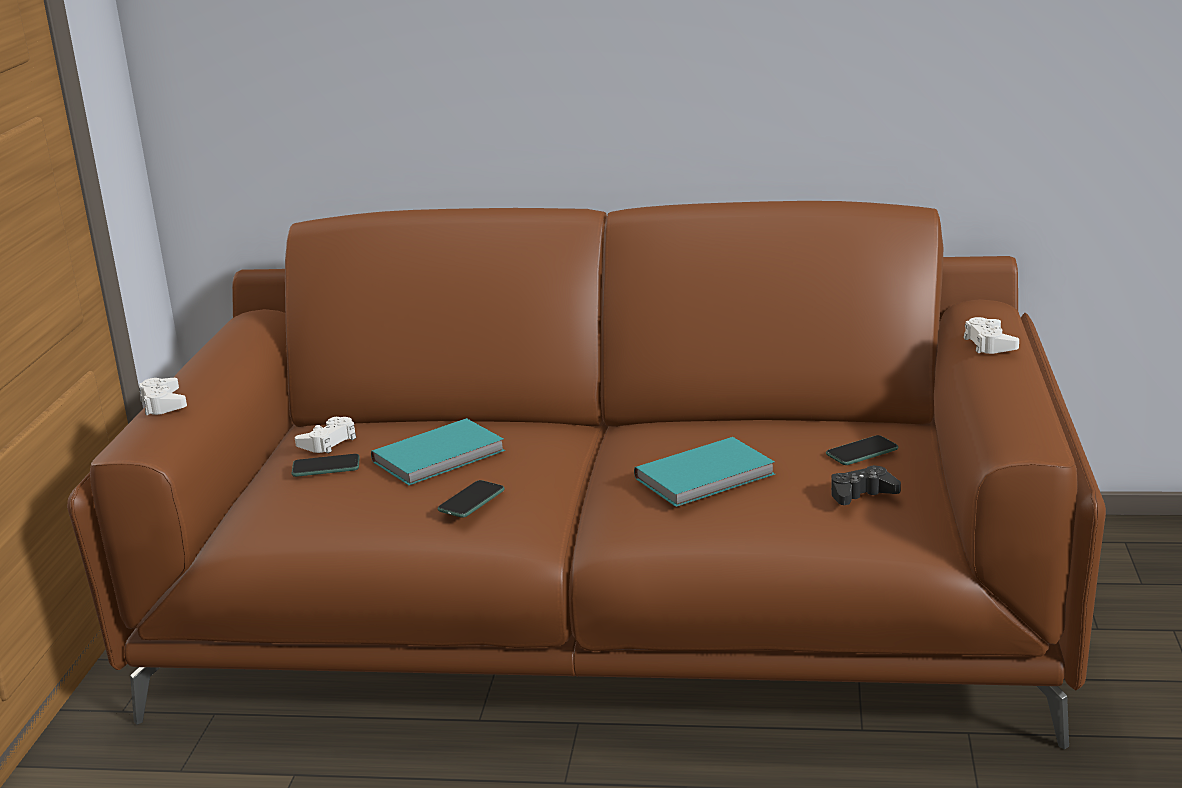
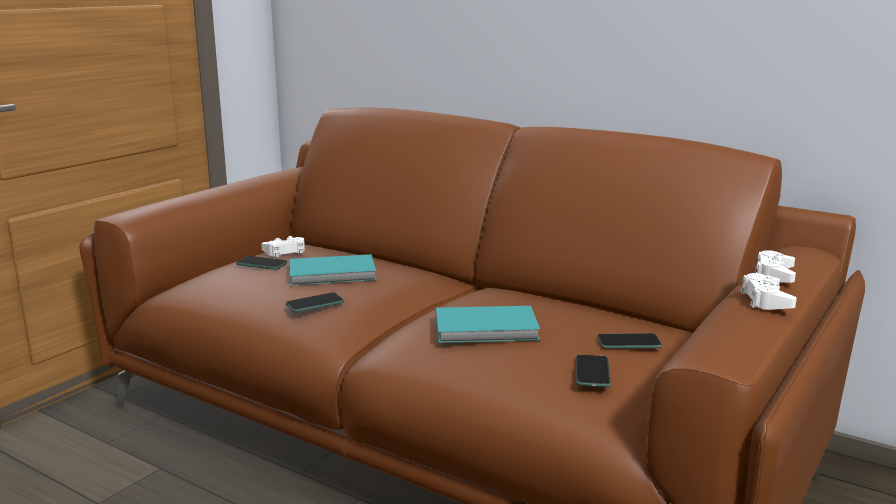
camera: 25 degrees right, 5 degrees down
white game controller [139,378,187,415] -> white game controller moved to [740,273,797,310]
black game controller [831,465,901,505] -> phone [576,355,611,387]

